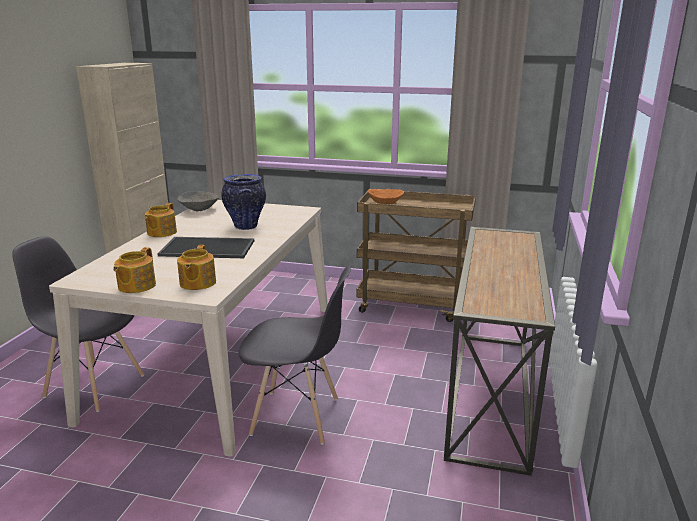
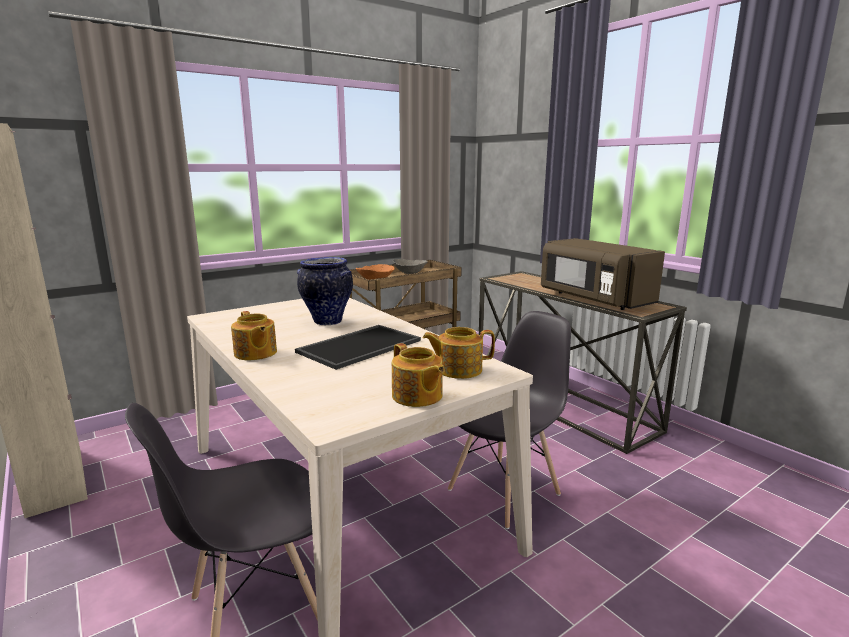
camera: 50 degrees left, 5 degrees down
teapot [177,245,216,290] -> teapot turned 135 degrees clockwise [423,327,495,379]
grey bowl [178,191,219,211] -> grey bowl moved to [393,259,428,274]
none -> brown microwave [541,238,665,310]

